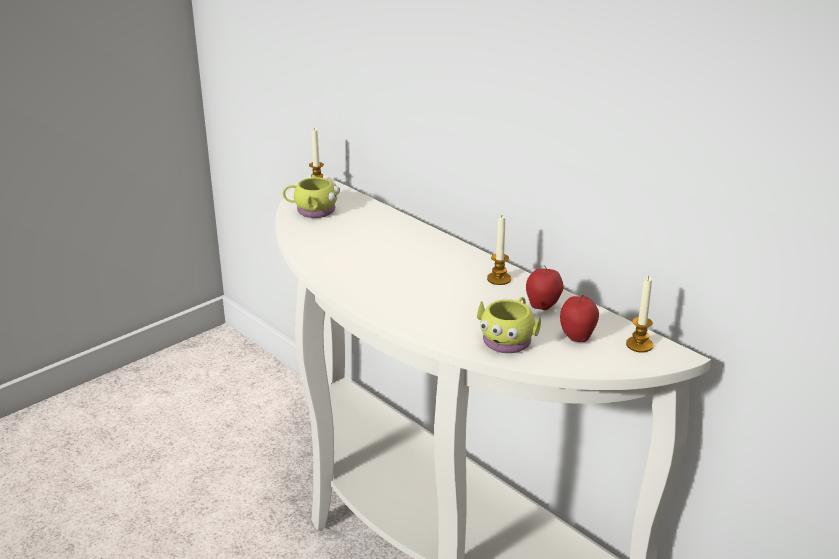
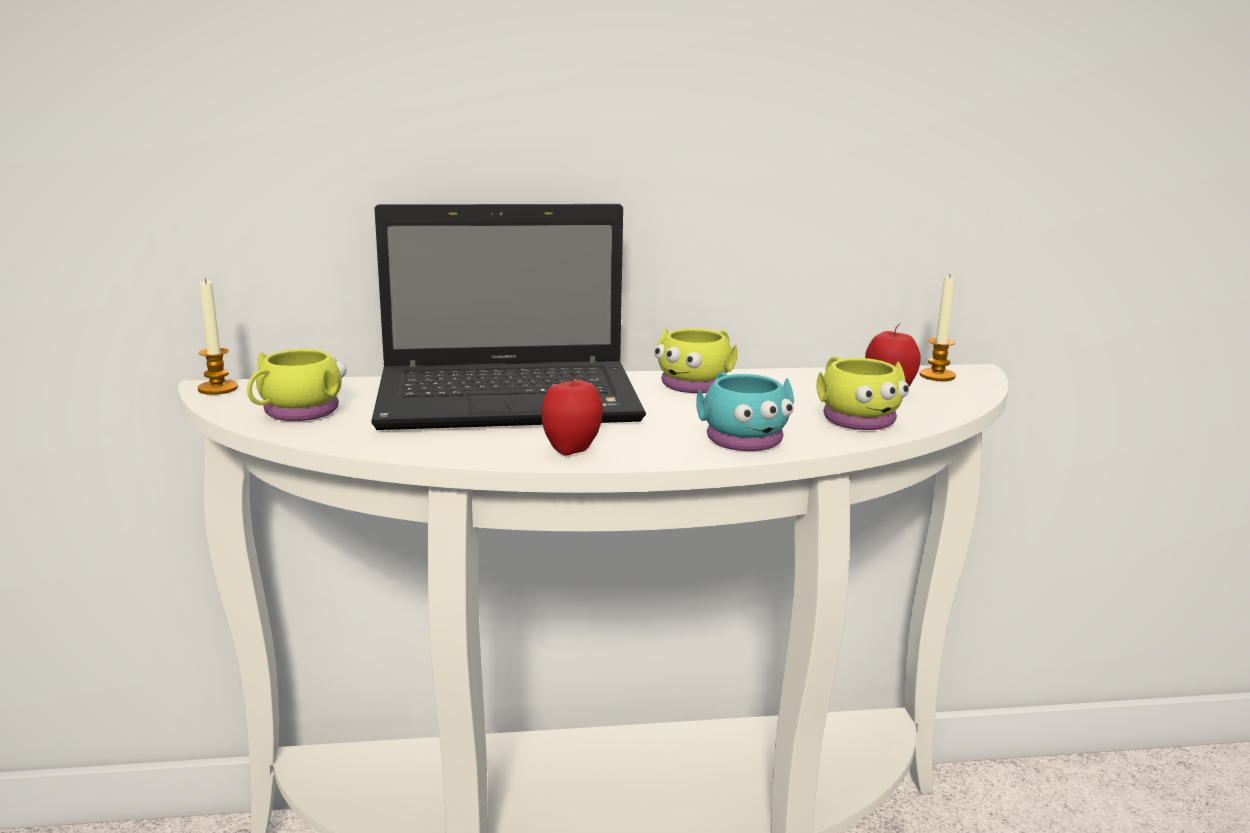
camera: 55 degrees left, 10 degrees down
candle [487,217,511,285] -> yellow mug [654,328,737,393]
apple [526,265,564,310] -> apple moved to [542,372,603,455]
none -> laptop [371,204,646,430]
none -> turquoise mug [696,372,794,451]

